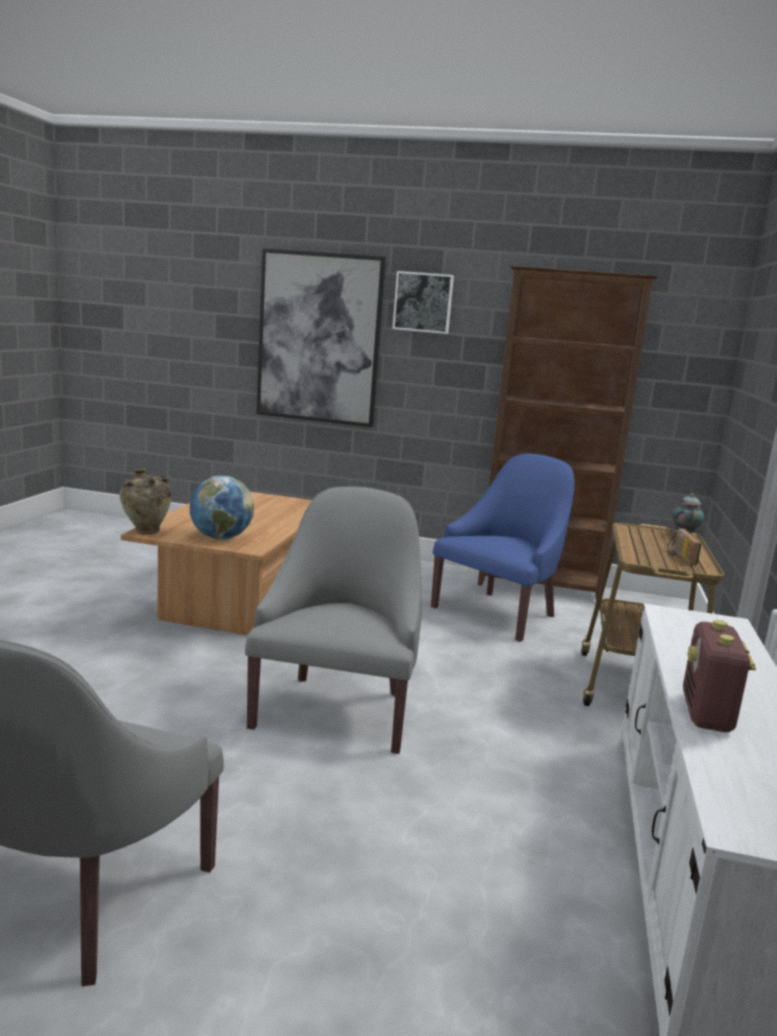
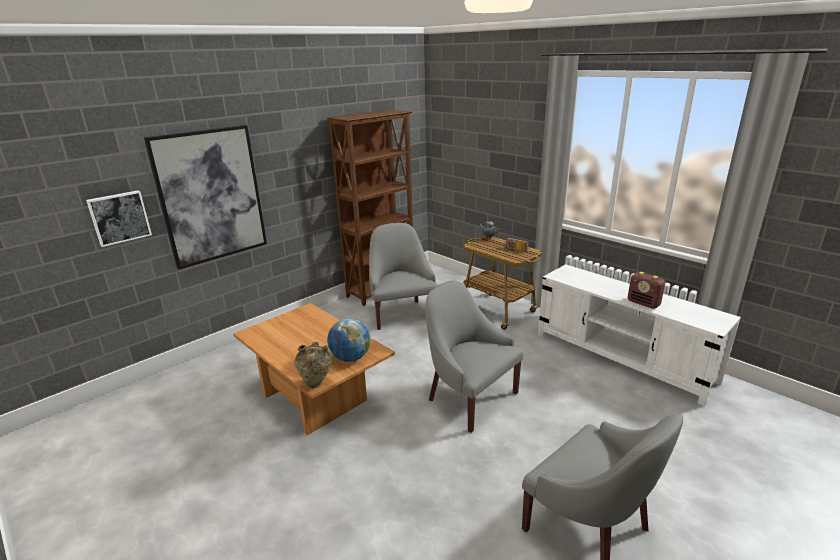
camera: 55 degrees left, 10 degrees up
picture [392,271,454,334] -> picture moved to [86,190,152,247]
blue armchair [431,454,575,642] -> grey armchair [369,223,438,330]

